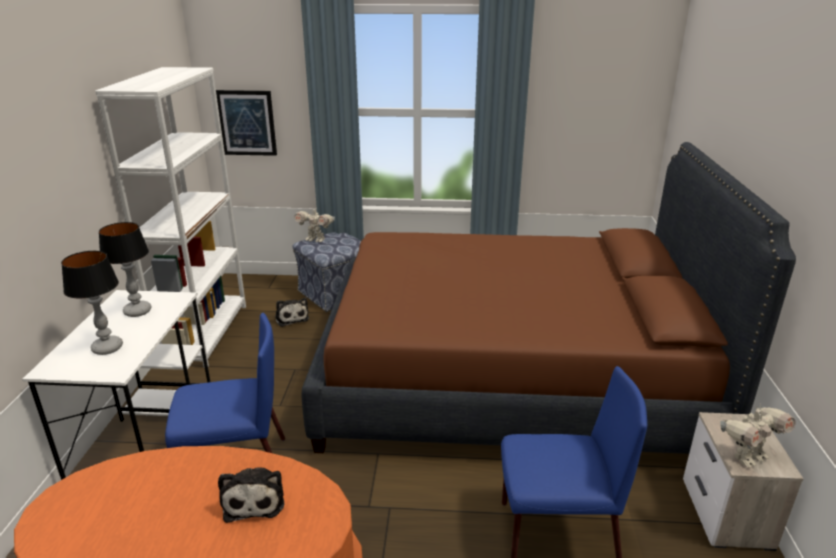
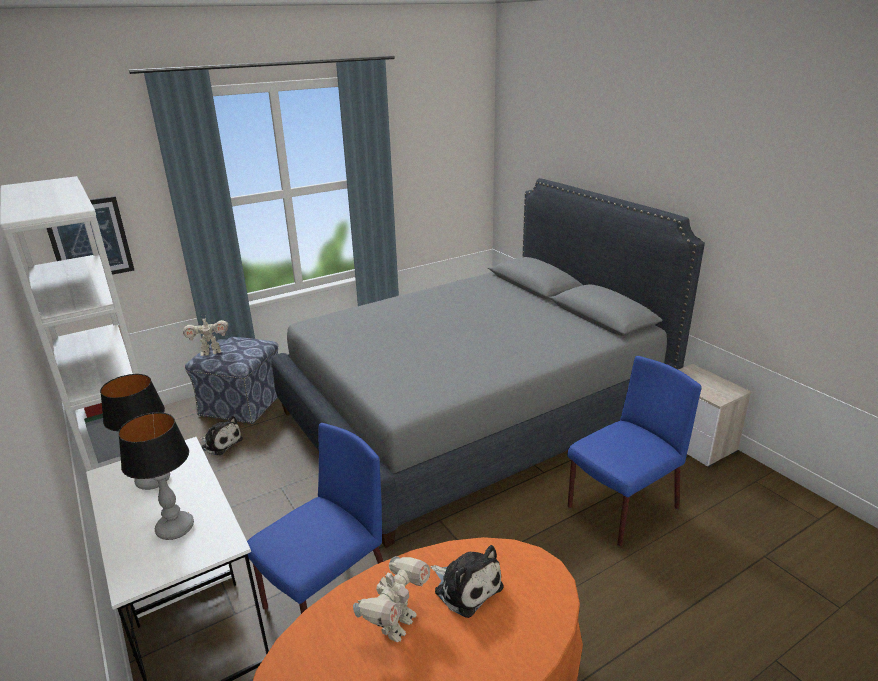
camera: 35 degrees left, 0 degrees up
brown bed [301,142,796,454] -> grey bed [271,178,705,548]
toy robot [720,406,796,468] -> toy robot moved to [353,556,430,643]

